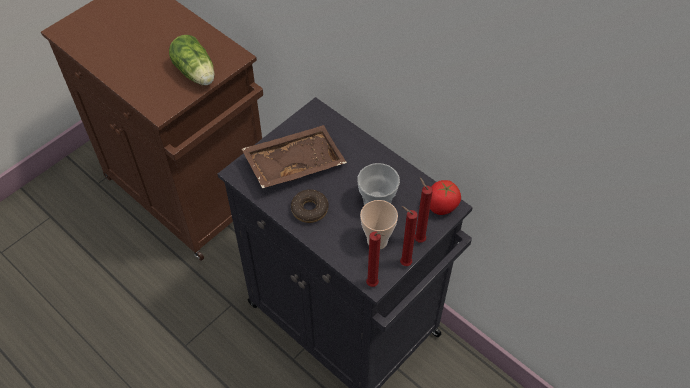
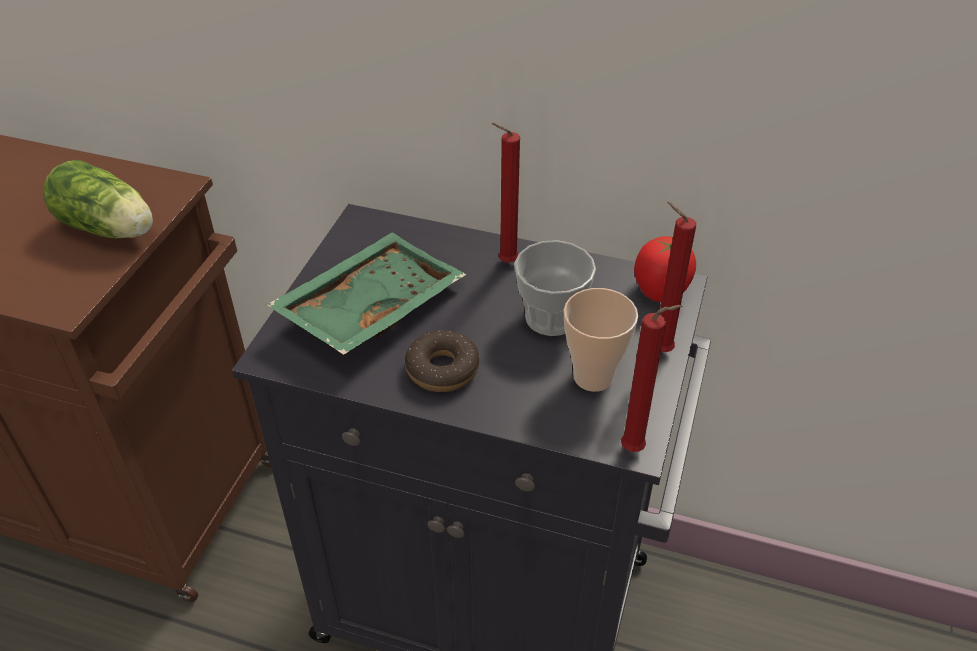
camera: 25 degrees left, 10 degrees down
brown tray [241,125,347,188] -> green tray [266,232,466,355]
red candle [400,206,418,266] -> red candle moved to [492,123,520,263]

